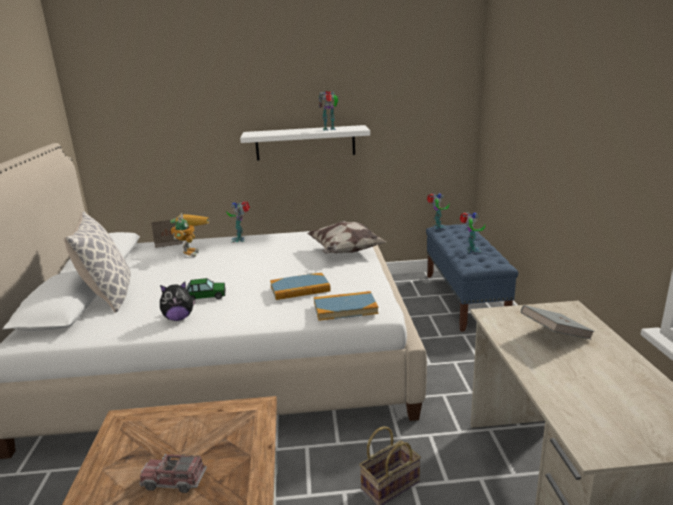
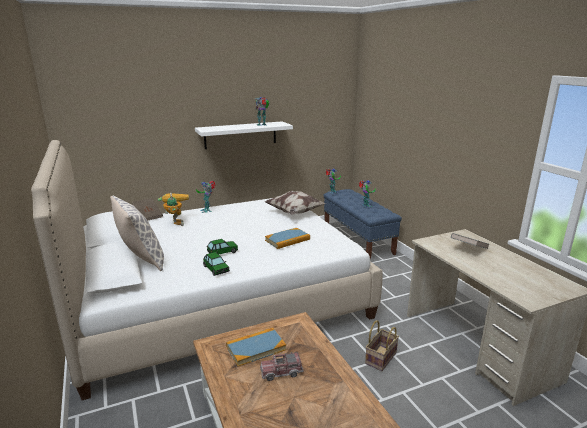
camera: 20 degrees left, 0 degrees up
plush toy [160,282,196,321] -> toy car [203,252,230,276]
book [314,291,379,321] -> book moved to [226,328,286,366]

